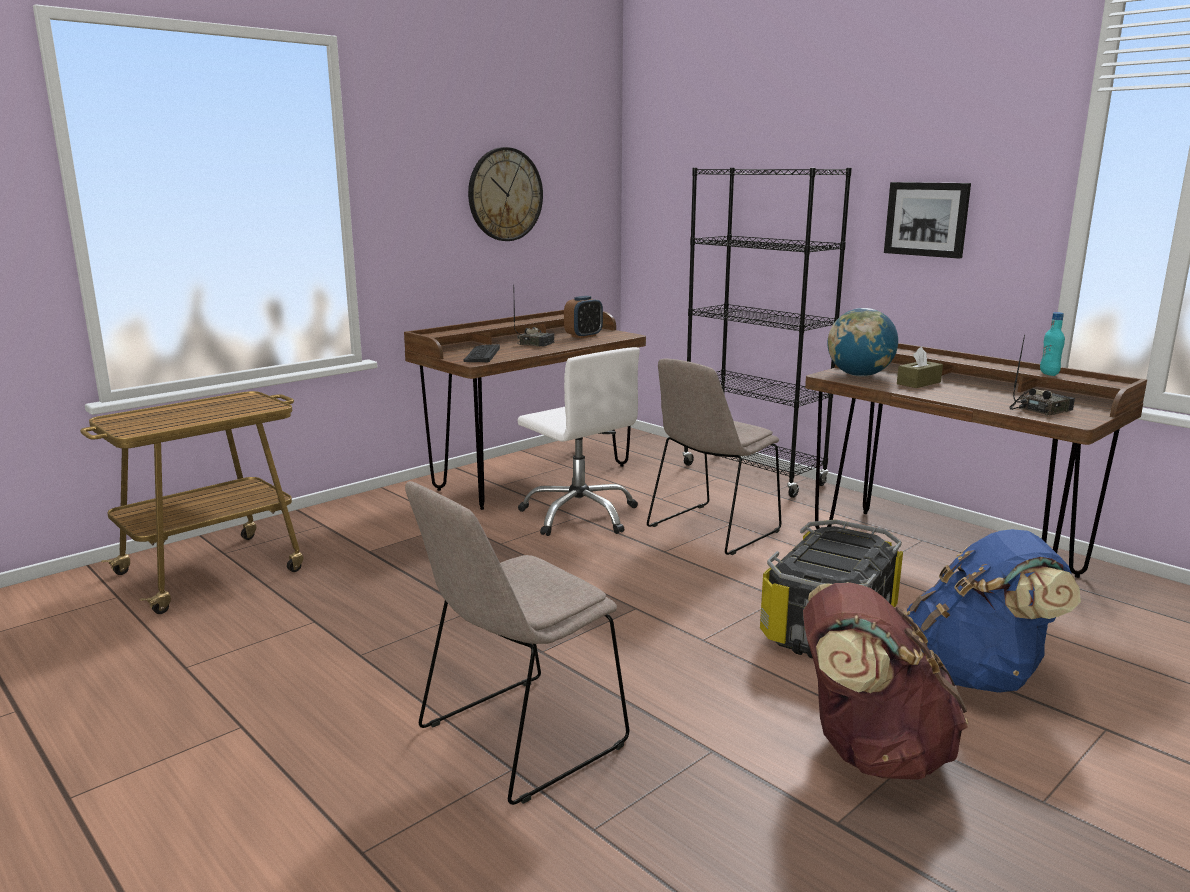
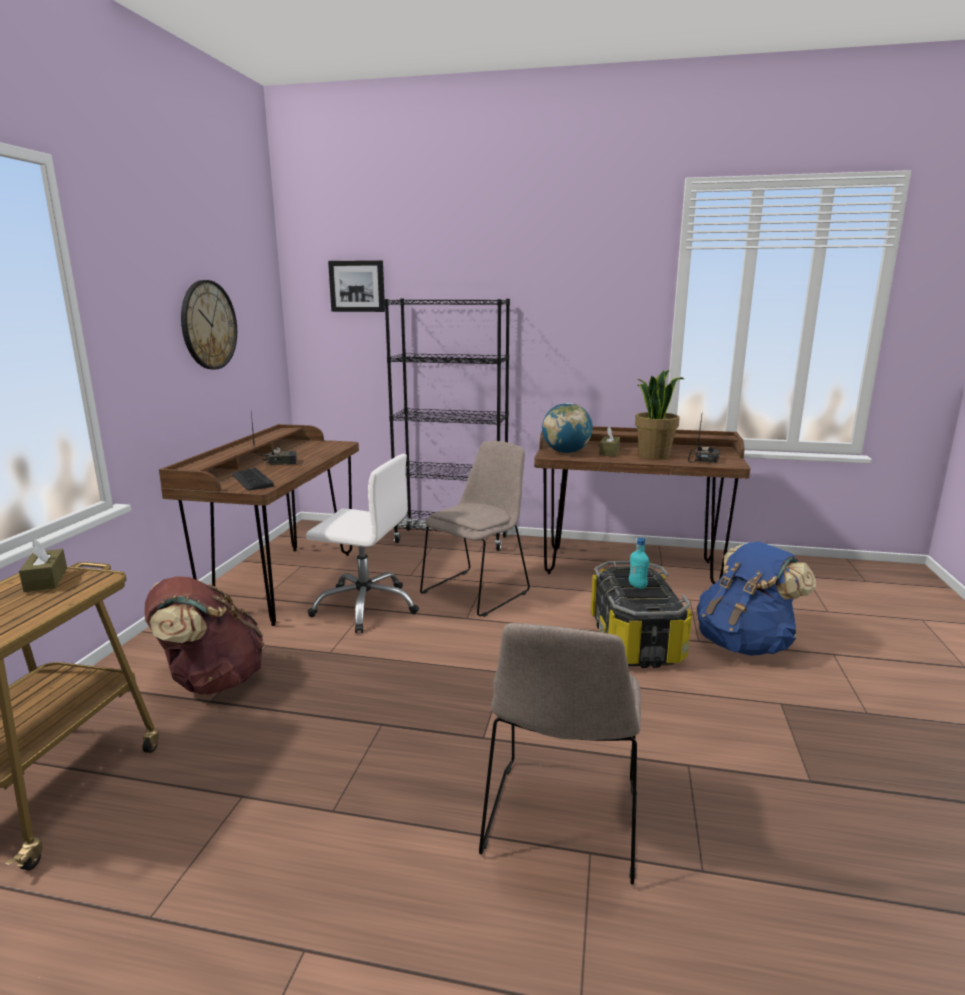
camera: 35 degrees left, 0 degrees up
alarm clock [564,296,603,339] -> none
beige chair [647,359,781,555] -> beige chair turned 150 degrees counterclockwise [420,441,530,617]
brown backpack [803,582,969,780] -> brown backpack moved to [145,576,265,695]
picture [884,182,971,259] -> picture moved to [328,260,385,312]
turquoise bottle [1040,312,1065,376] -> turquoise bottle moved to [629,538,649,589]
none -> brown tissue box [19,539,67,592]
none -> potted plant [635,370,684,460]

